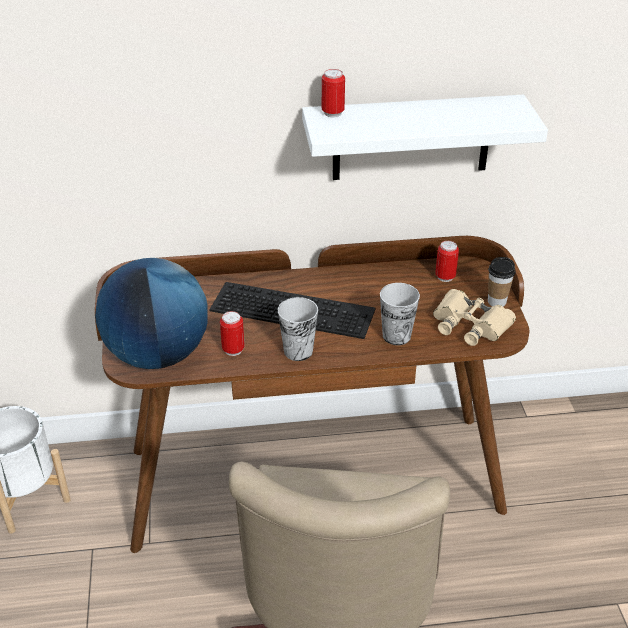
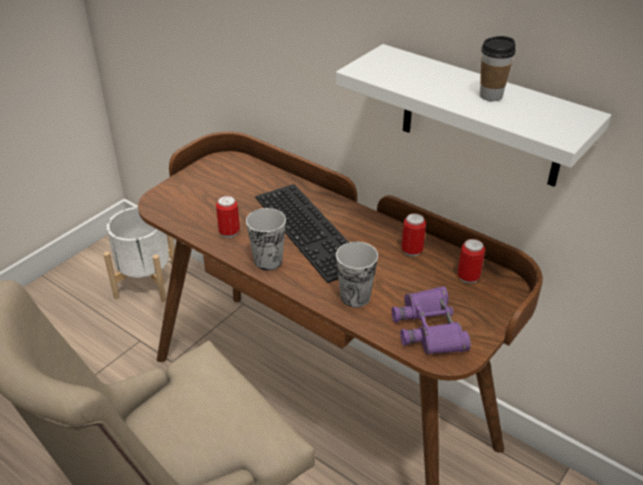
camera: 45 degrees right, 0 degrees up
globe [95,258,208,369] -> none
can [322,69,345,117] -> can moved to [402,213,426,256]
beige binoculars [433,289,516,346] -> purple binoculars [392,287,471,354]
cup [488,257,515,307] -> cup moved to [480,36,516,101]

